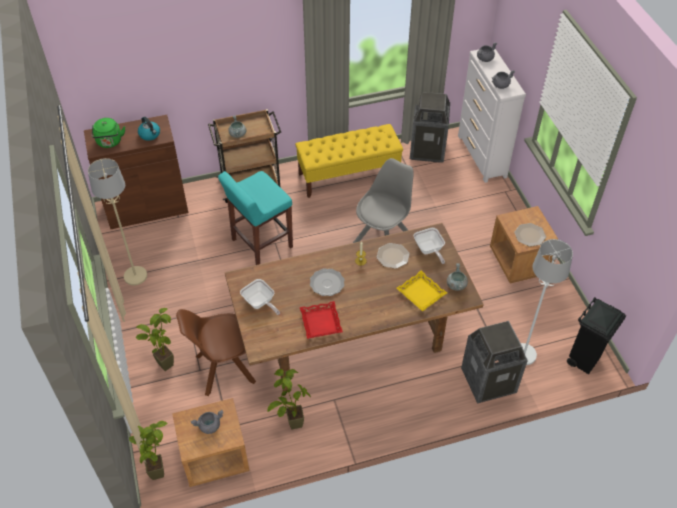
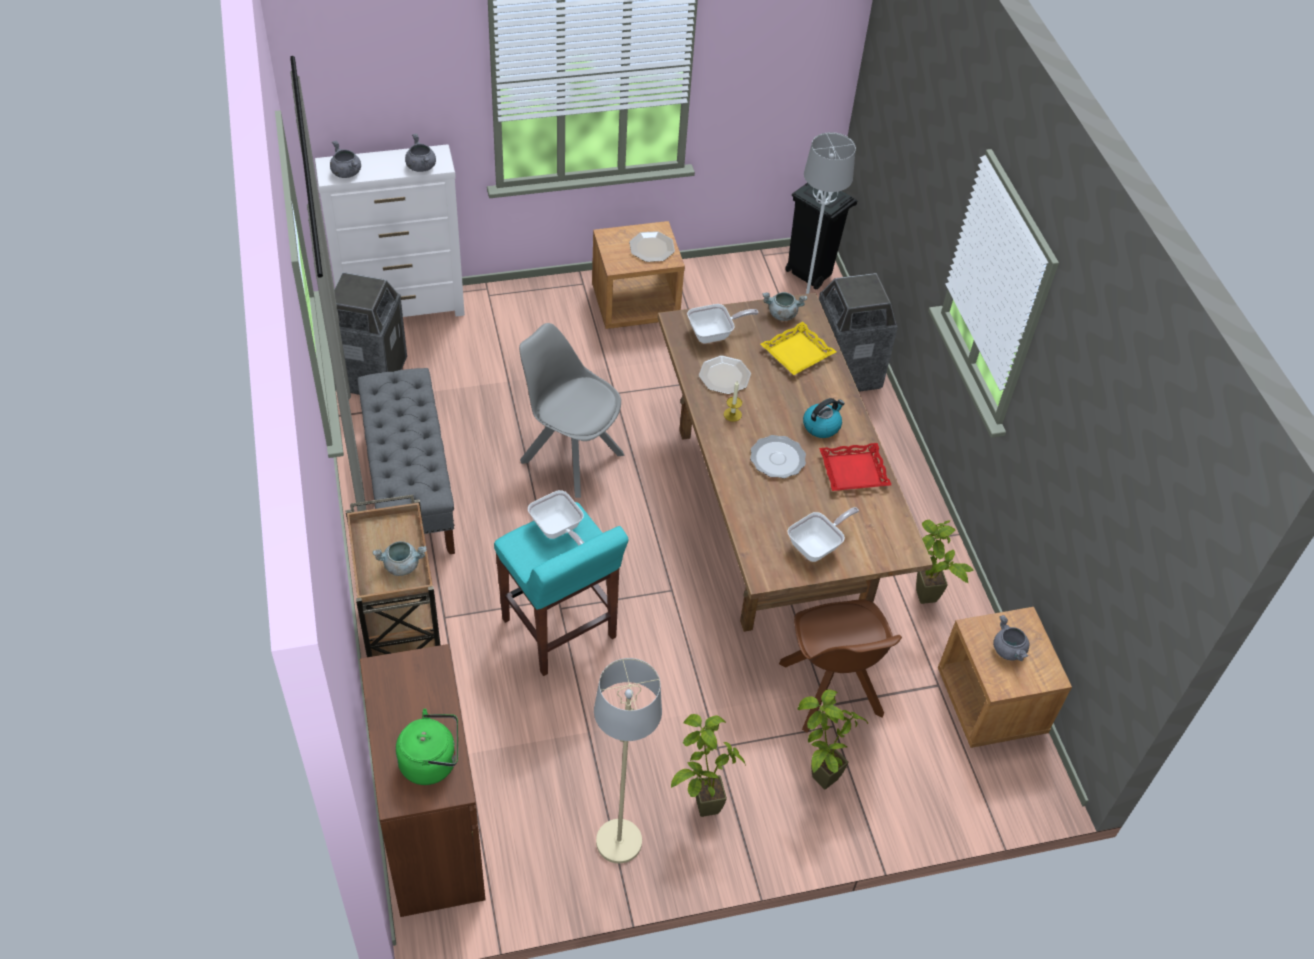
camera: 90 degrees left, 0 degrees up
potted plant [129,421,167,480] -> potted plant moved to [671,714,746,817]
kettle [138,117,160,141] -> kettle moved to [803,398,845,438]
yellow bench [295,124,403,198] -> grey bench [358,368,455,554]
none -> frying pan [528,490,584,545]

